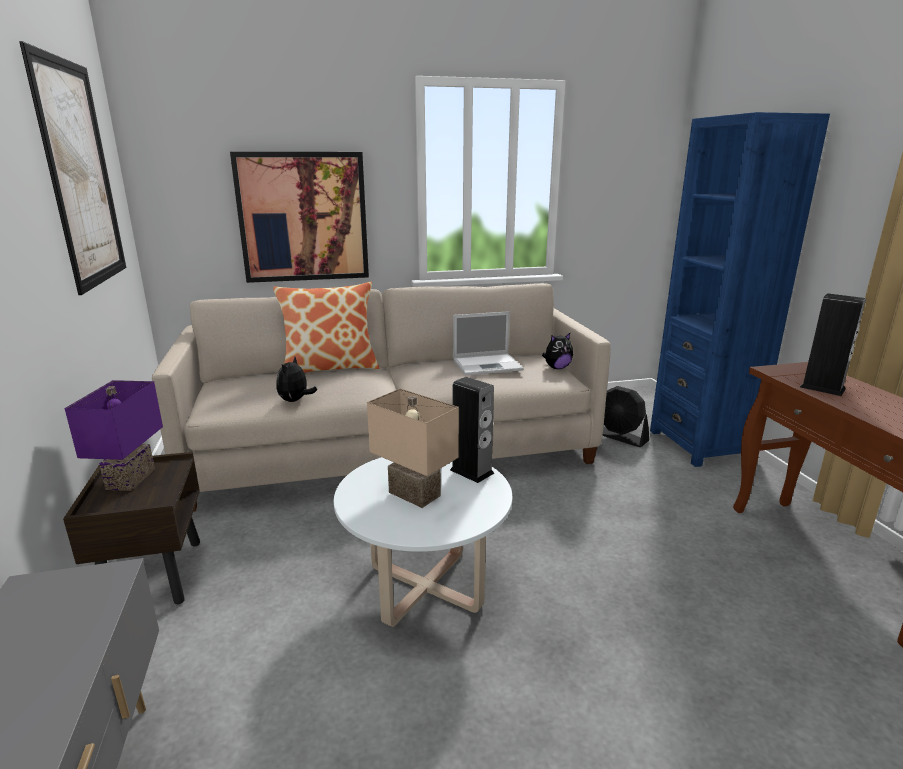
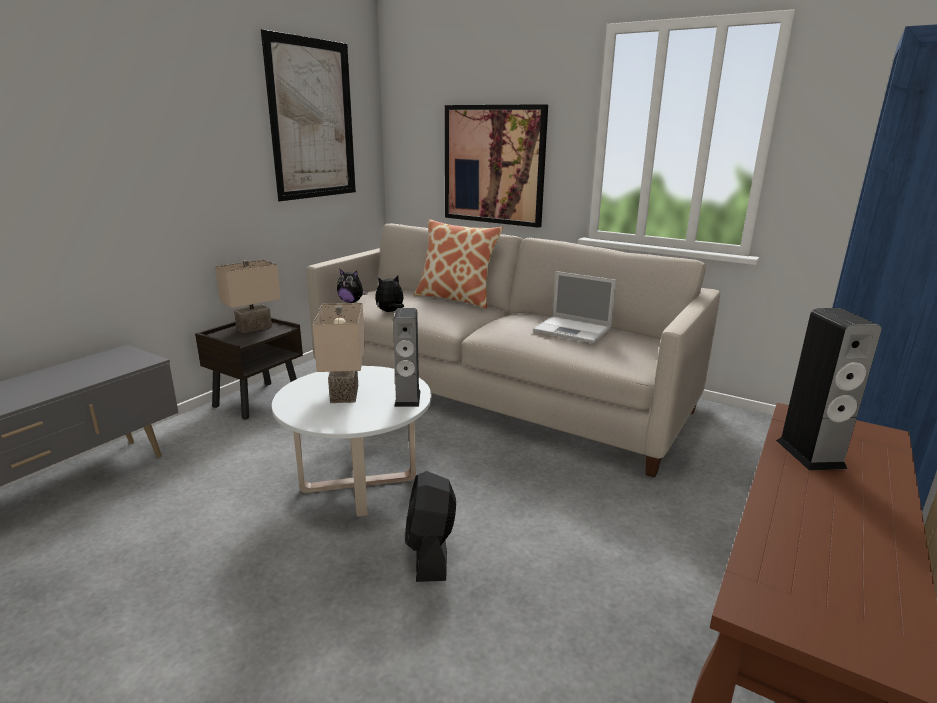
camera: 45 degrees right, 0 degrees up
purple table lamp [65,380,163,491] -> beige table lamp [215,260,281,333]
plush toy [542,333,573,369] -> plush toy moved to [337,269,368,303]
black fan [602,386,649,447] -> black fan moved to [405,471,456,582]

